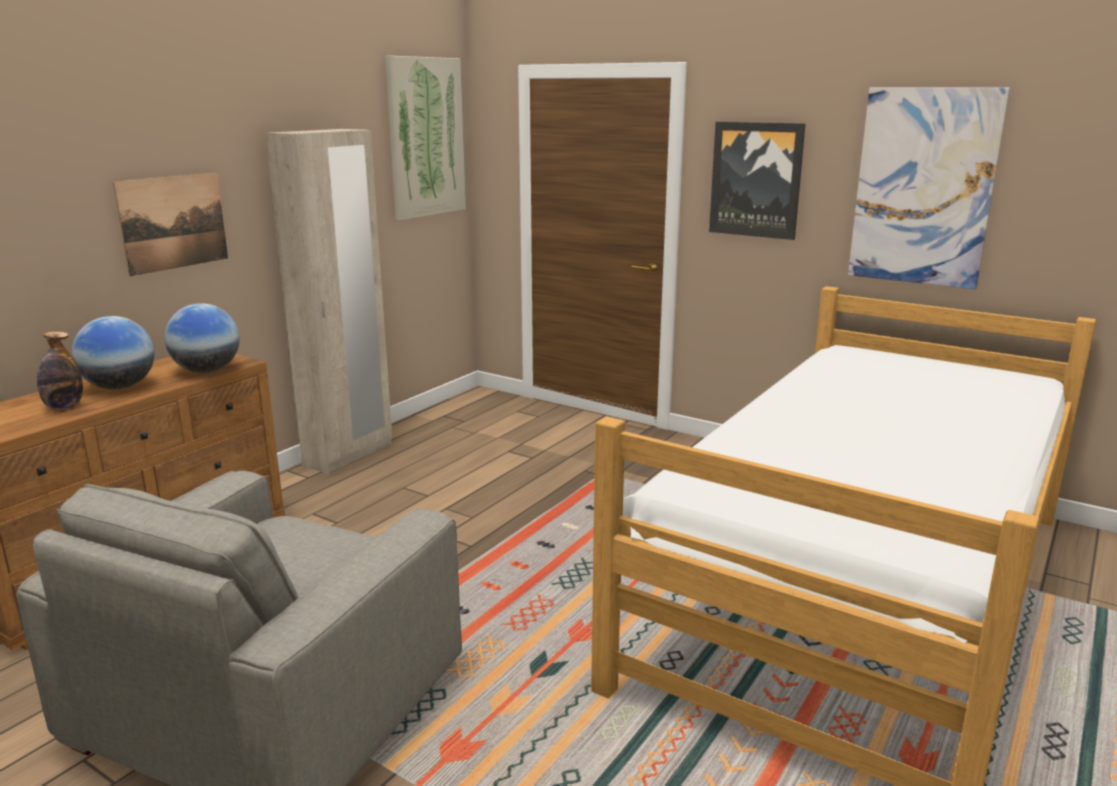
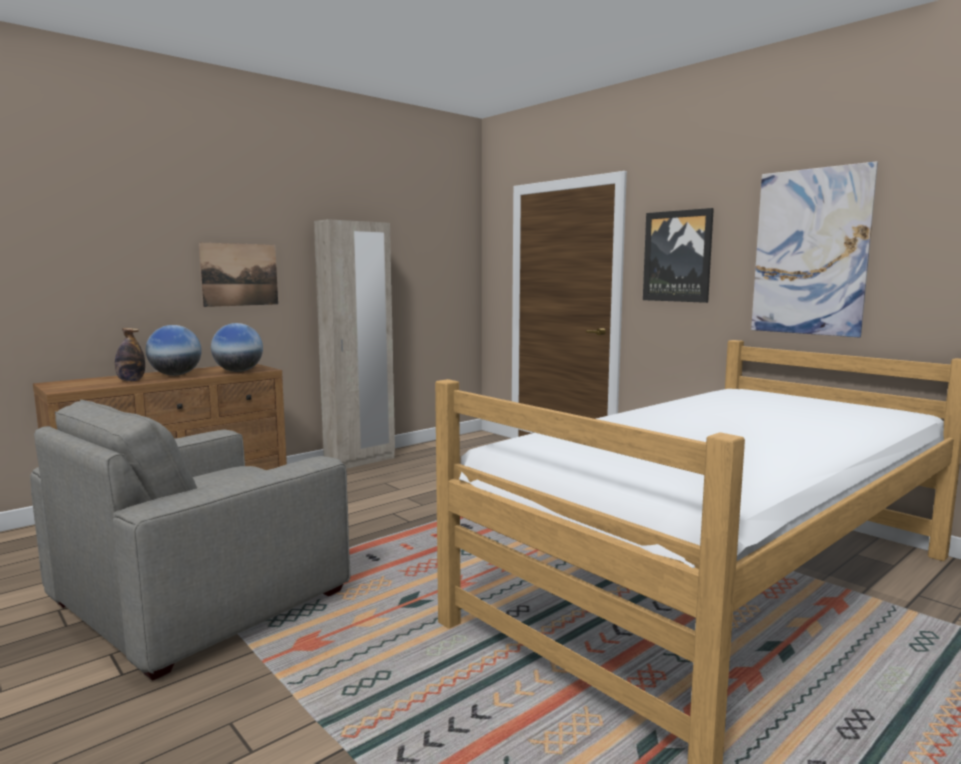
camera: 15 degrees right, 10 degrees down
picture [385,56,466,221] -> none

